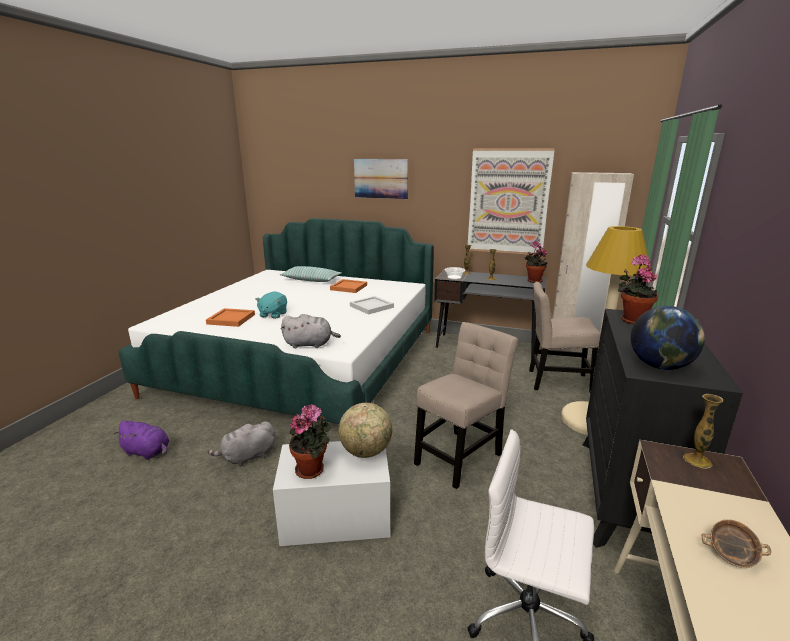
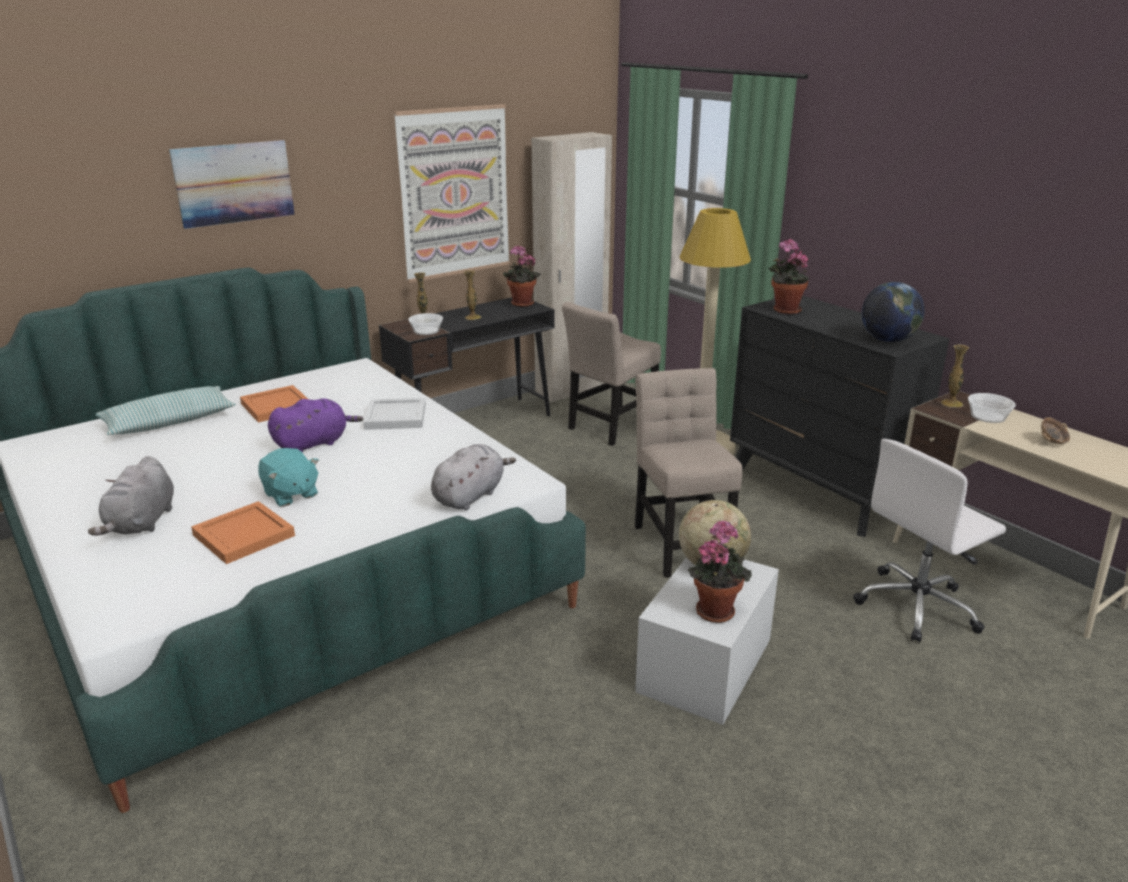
camera: 55 degrees left, 5 degrees up
purple plush toy [114,420,169,460] -> purple plush toy moved to [268,398,363,453]
grey plush toy [207,421,275,466] -> grey plush toy moved to [88,456,174,536]
none -> bowl [968,393,1016,423]

